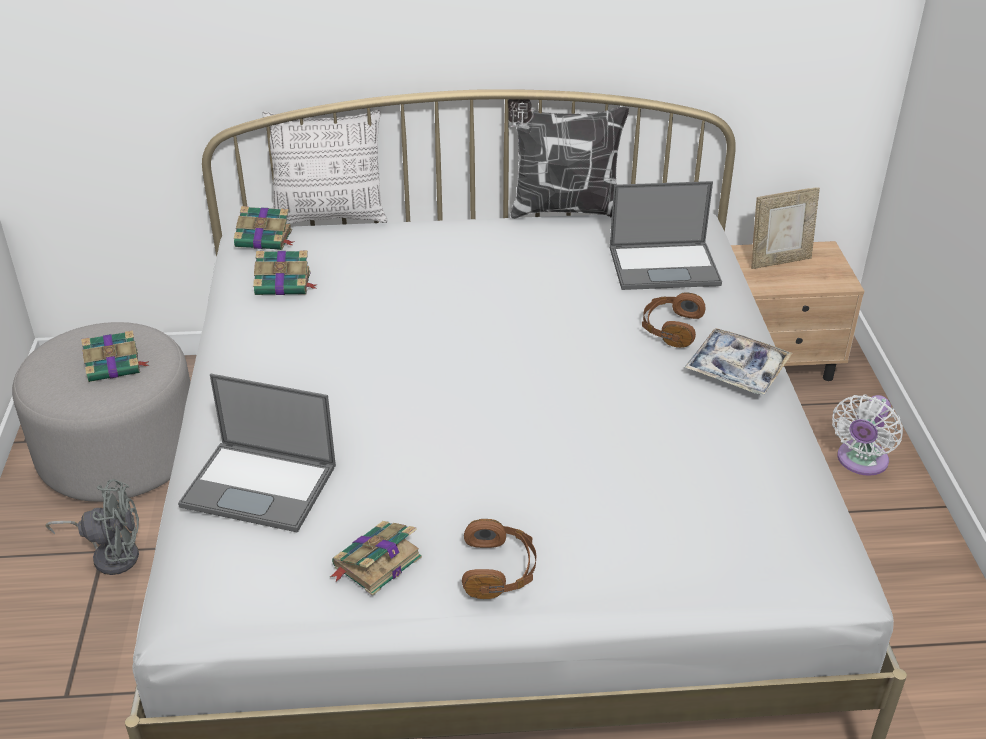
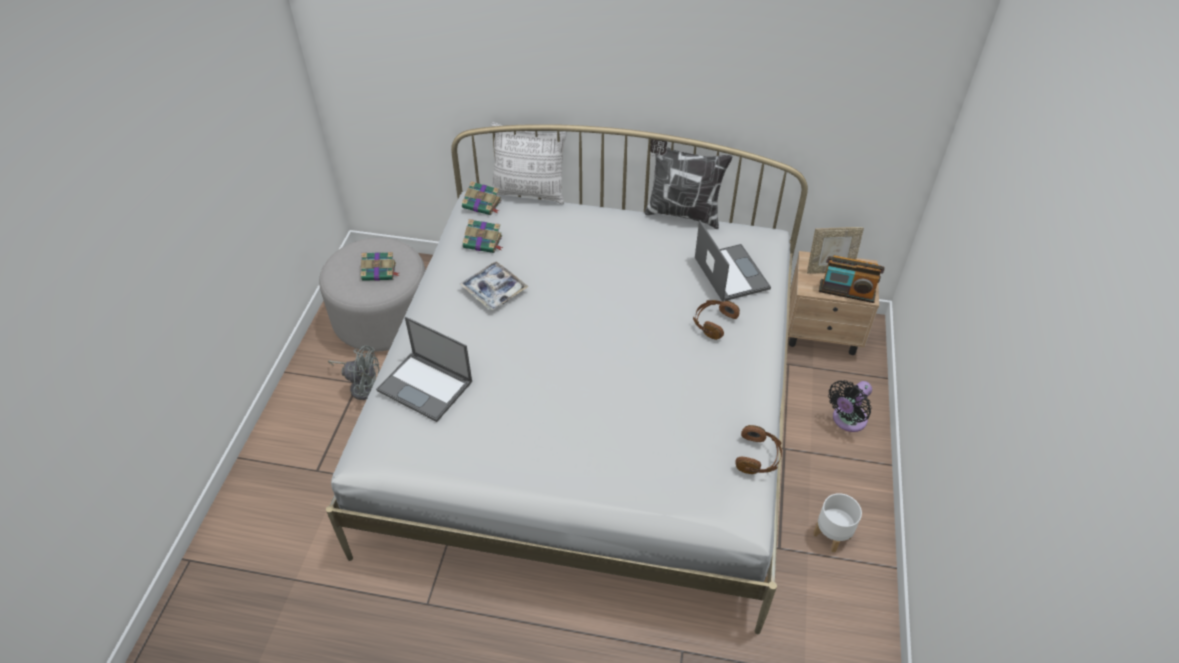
camera: 15 degrees right, 10 degrees up
book [330,521,422,596] -> none
brown headphones [462,519,536,599] -> brown headphones moved to [735,425,782,474]
laptop [610,181,722,290] -> laptop turned 120 degrees counterclockwise [695,220,771,302]
tray [684,328,792,395] -> tray moved to [460,261,528,310]
white fan [832,395,903,476] -> black fan [828,380,872,432]
none -> white planter [813,493,862,553]
none -> radio [819,255,885,303]

